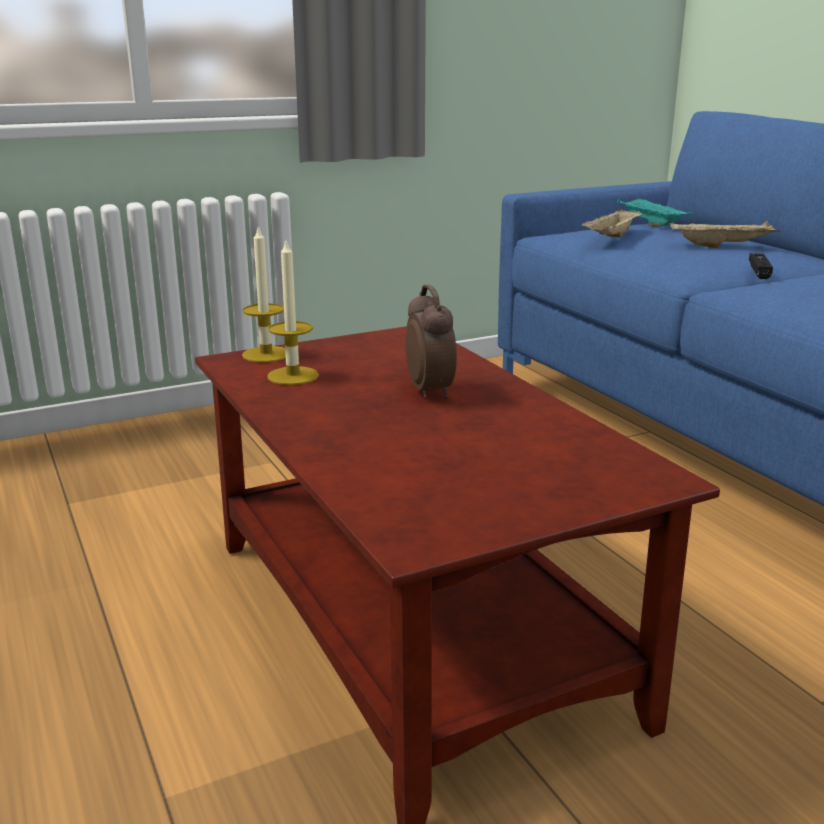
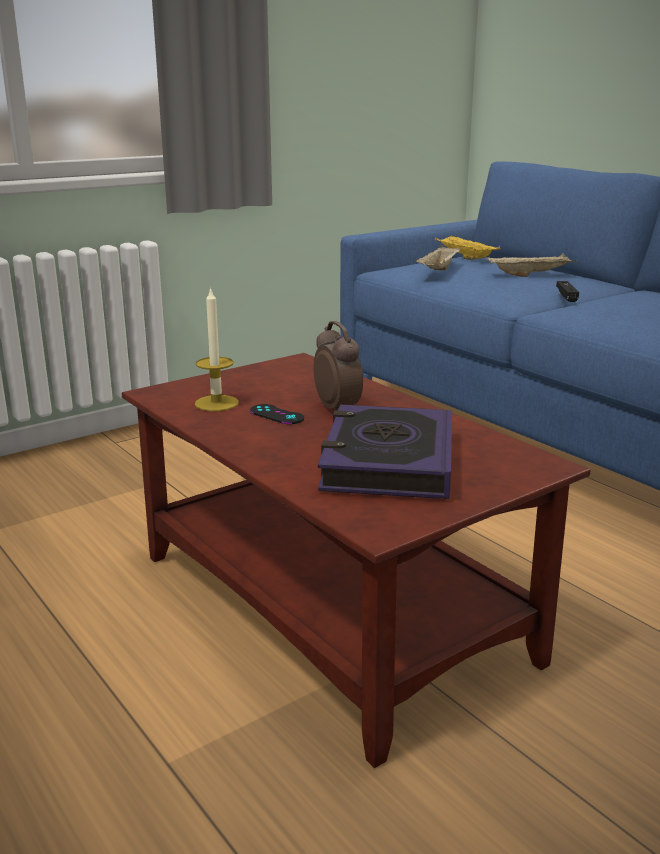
camera: 10 degrees left, 0 degrees up
candle [242,225,286,363] -> none
turquoise tray [617,197,692,227] -> yellow tray [435,235,500,260]
none -> black game controller [250,404,304,424]
none -> book [318,405,452,499]

